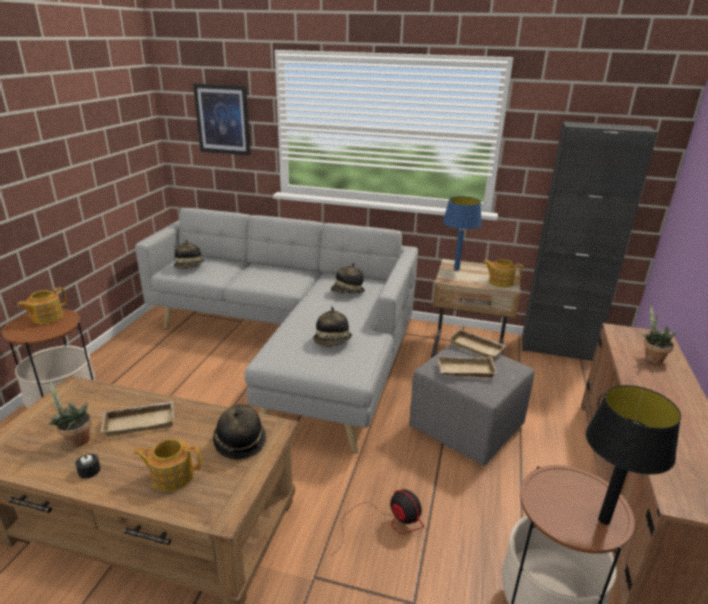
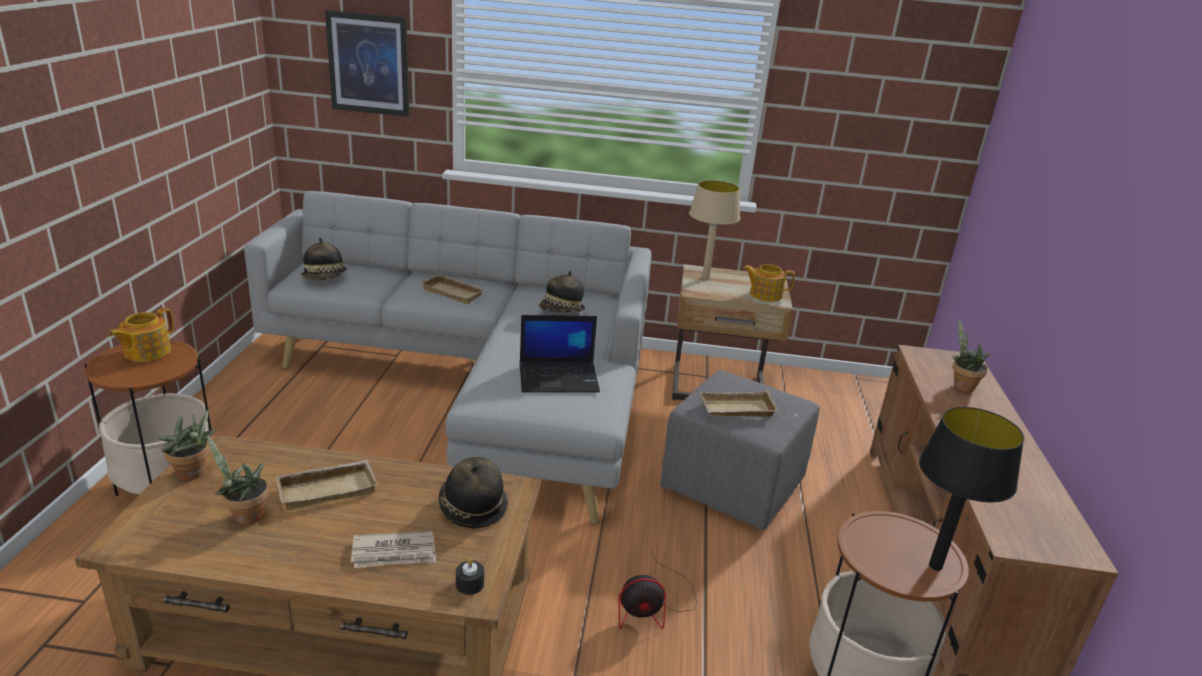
camera: 10 degrees left, 0 degrees up
black candle [76,452,101,479] -> black candle moved to [456,558,484,595]
teapot [133,439,202,492] -> newspaper [351,531,436,568]
hat [313,307,352,347] -> laptop [520,315,600,393]
fan [332,489,424,555] -> fan turned 135 degrees clockwise [618,551,697,629]
blue table lamp [443,196,482,270] -> beige table lamp [689,180,740,280]
beige tray [449,329,506,360] -> beige tray moved to [421,274,486,304]
black cabinet [522,121,658,361] -> none
none -> potted plant [159,410,216,480]

